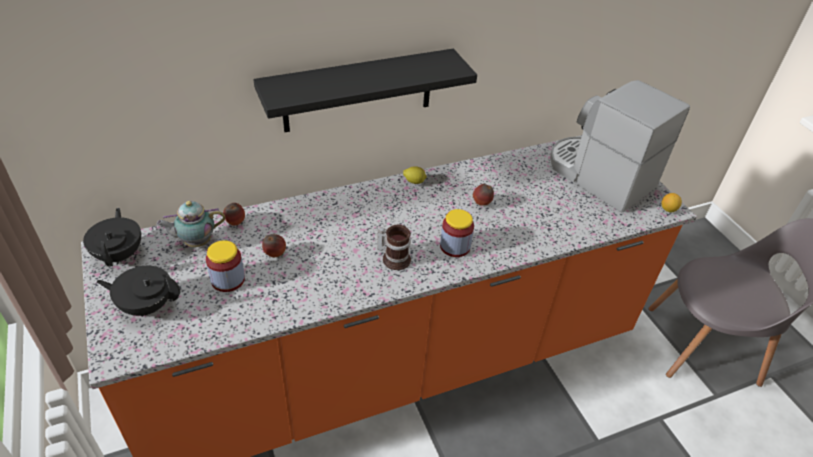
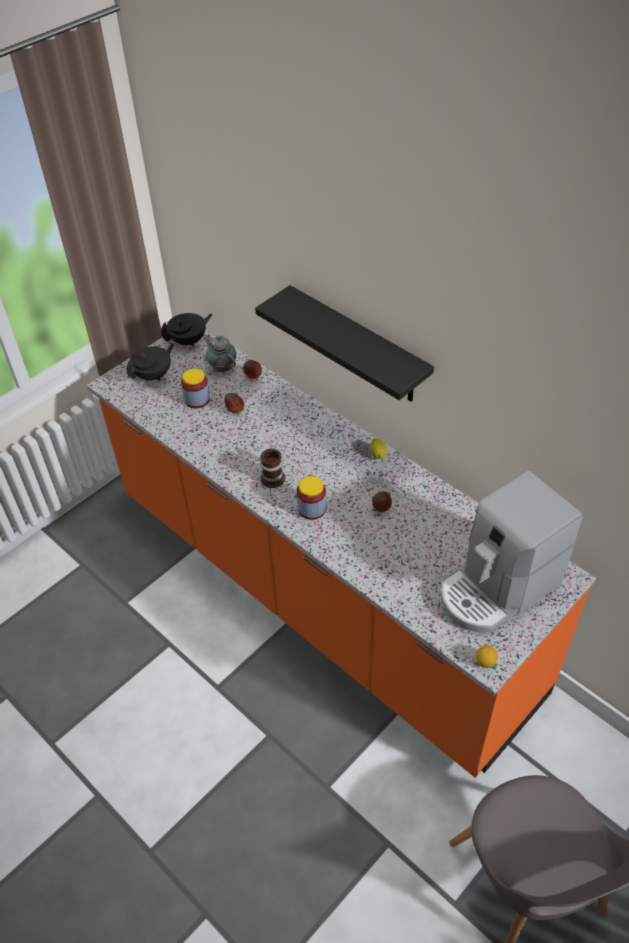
camera: 70 degrees right, 5 degrees up
black teapot [96,266,180,316] -> black teapot turned 60 degrees clockwise [127,344,174,381]
coffee machine [550,80,690,213] -> coffee machine turned 150 degrees counterclockwise [441,470,583,633]

